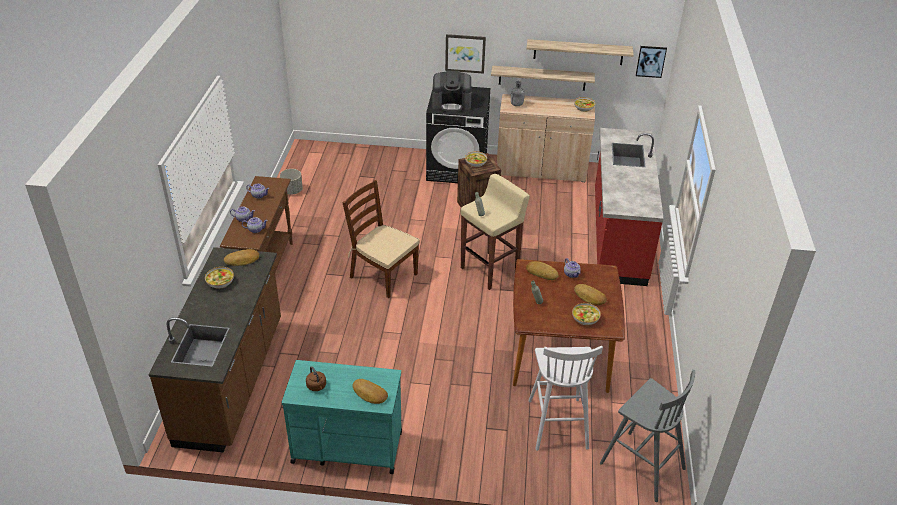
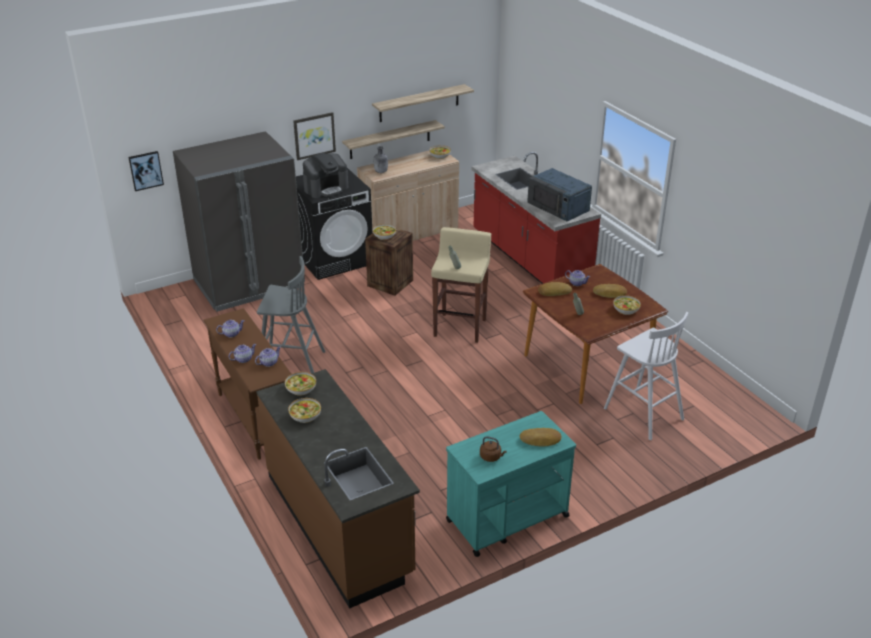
camera: 35 degrees left, 5 degrees down
bread [224,249,259,266] -> bowl [285,372,316,396]
grey planter [280,169,303,195] -> none
brown chair [343,180,420,298] -> none
grey stool [600,370,695,502] -> grey stool moved to [257,256,326,374]
picture [636,46,667,78] -> picture moved to [128,151,164,191]
none -> grey fridge [173,131,305,312]
none -> blue microwave [527,168,592,221]

